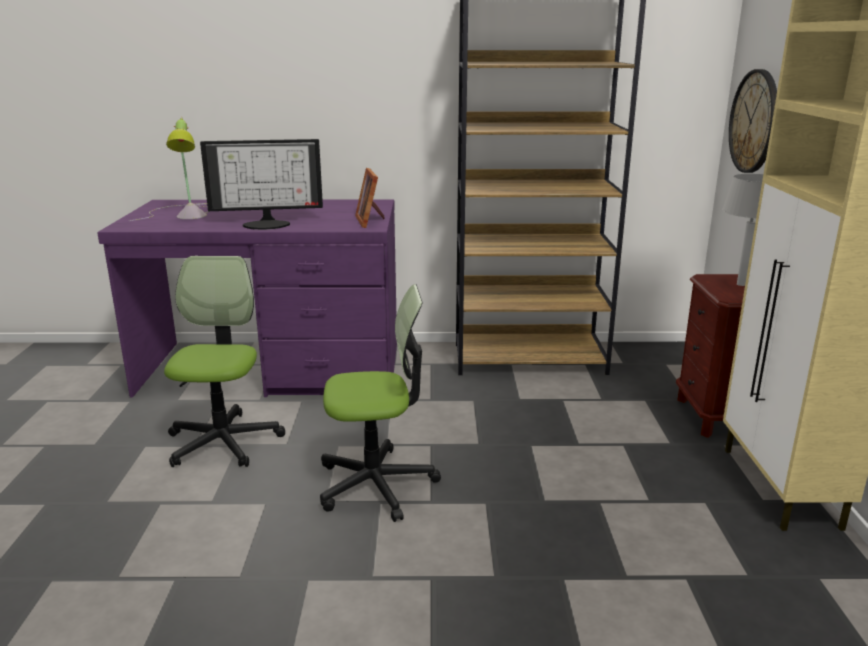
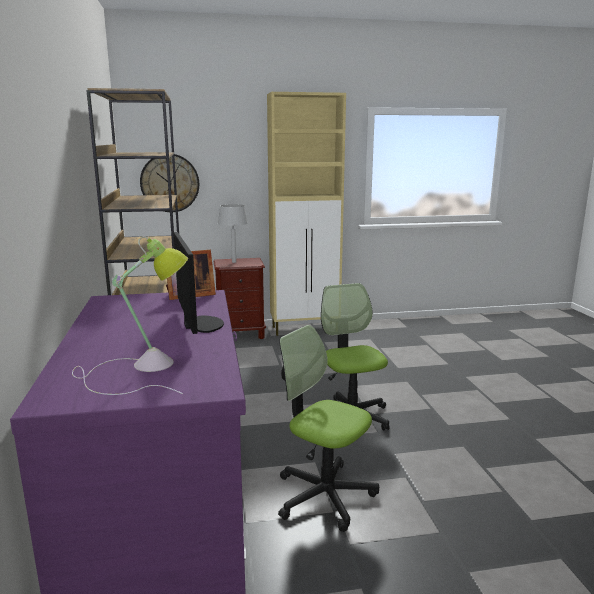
camera: 100 degrees left, 5 degrees down
office chair [164,256,285,467] -> office chair turned 45 degrees clockwise [278,325,379,532]

